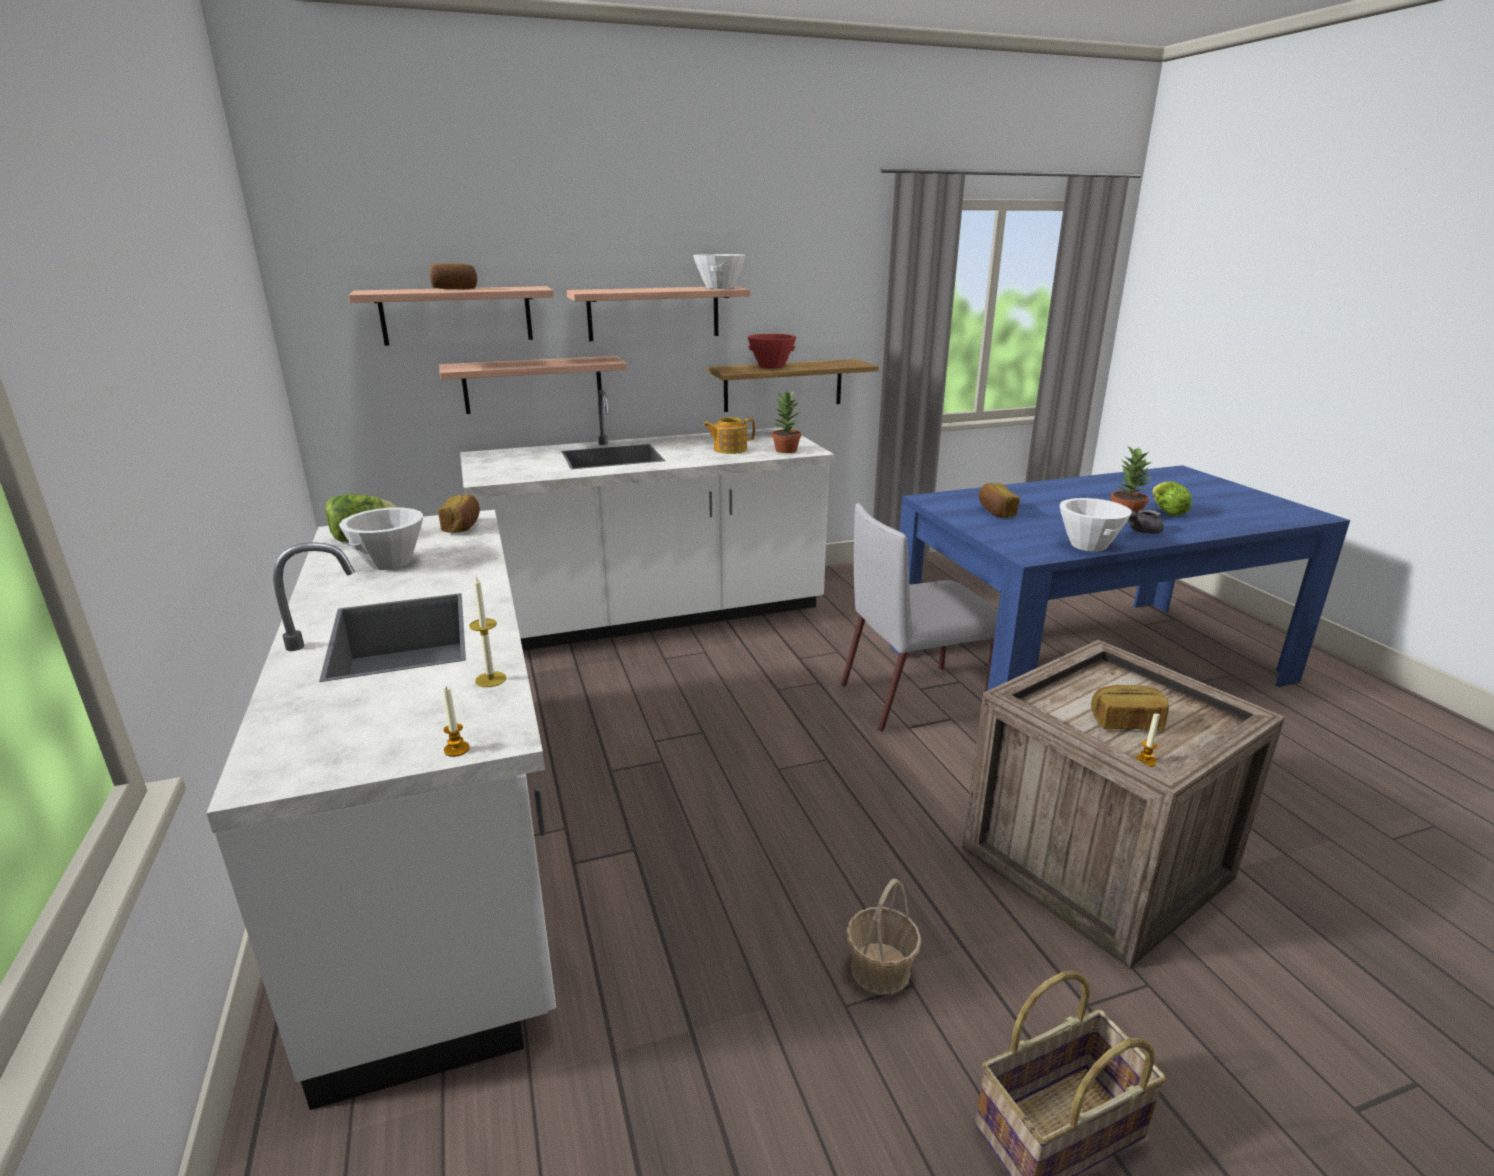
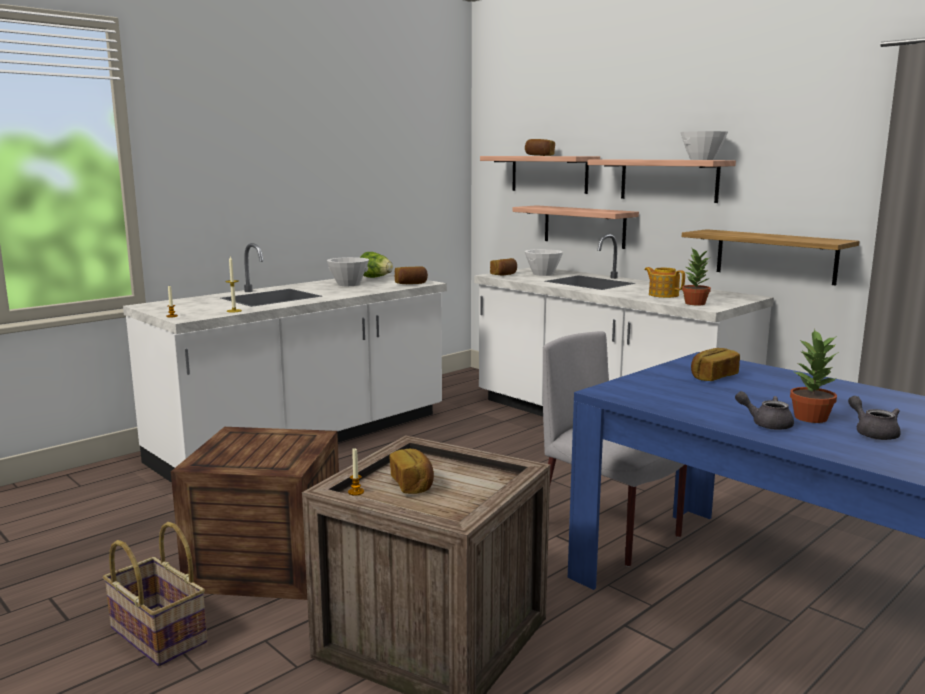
camera: 65 degrees right, 10 degrees down
red bowl [747,334,796,369] -> none
basket [846,878,922,995] -> crate [171,427,339,600]
white bowl [1060,498,1132,552] -> white bowl moved to [525,249,563,276]
lettuce [1152,481,1192,516] -> grey teapot [848,396,901,440]
none -> bread [490,258,517,275]

